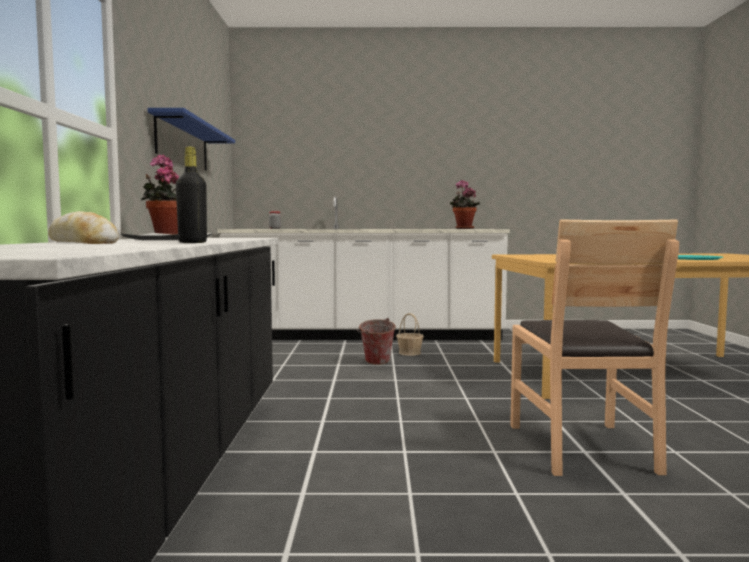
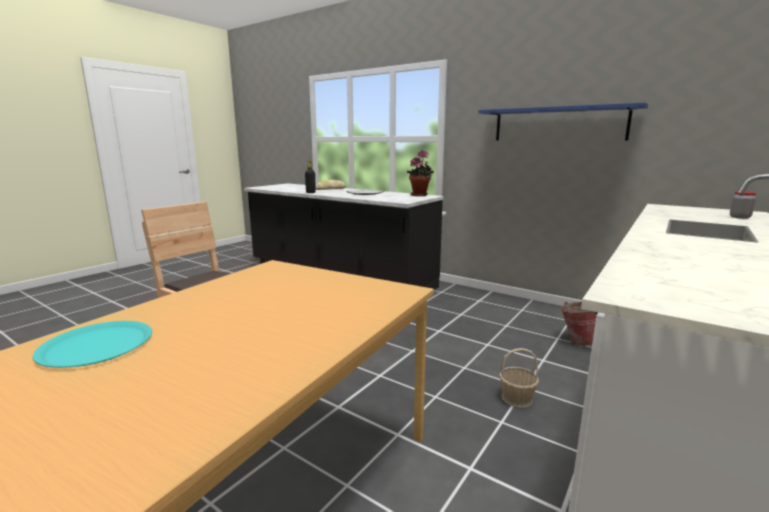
camera: 125 degrees right, 10 degrees up
bucket [357,318,396,365] -> bucket moved to [560,302,597,346]
potted plant [450,180,480,229] -> none

